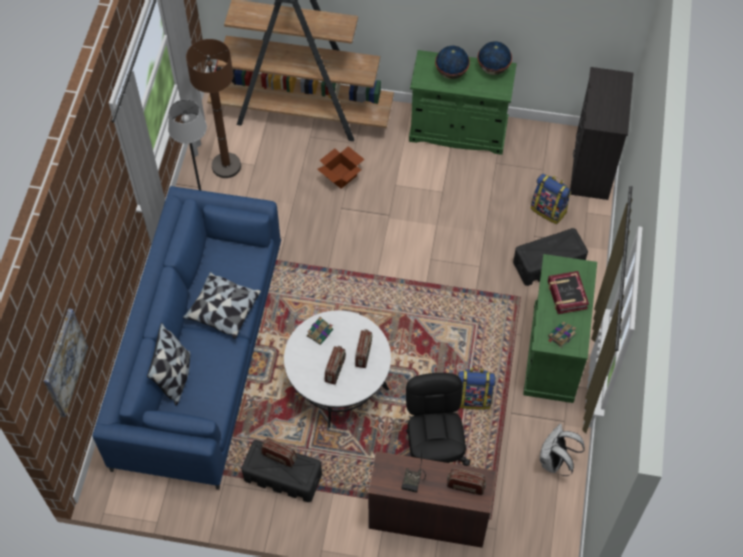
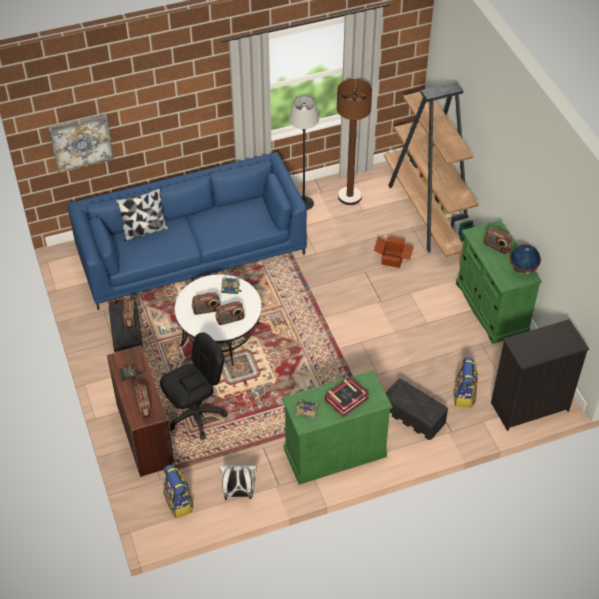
camera: 60 degrees right, 10 degrees down
pillow [183,272,261,339] -> none
globe [435,46,470,79] -> radio [483,227,512,254]
backpack [457,368,496,410] -> backpack moved to [163,465,193,518]

